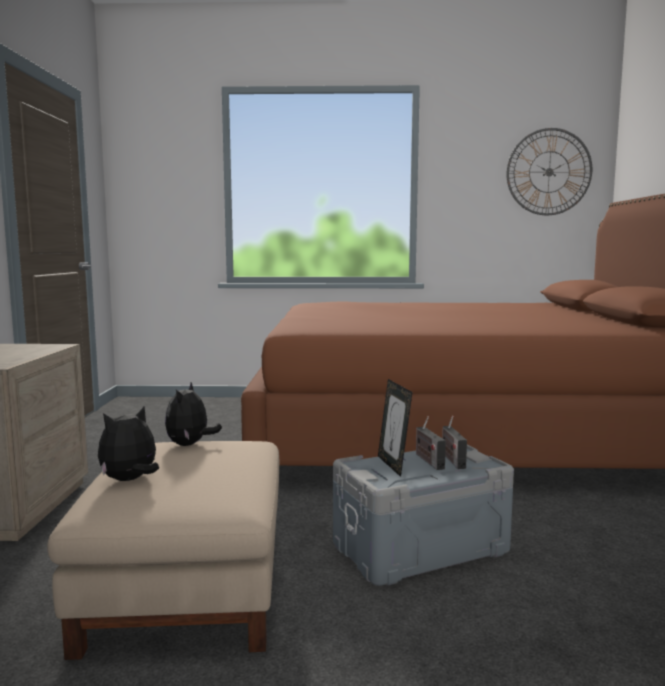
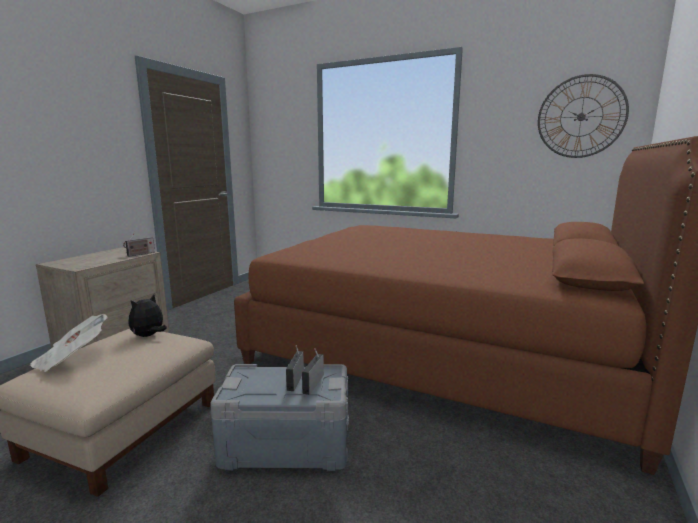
camera: 25 degrees right, 5 degrees up
plush toy [98,406,159,481] -> newspaper [30,314,108,372]
picture frame [378,379,412,477] -> none
none -> radio [123,232,155,257]

